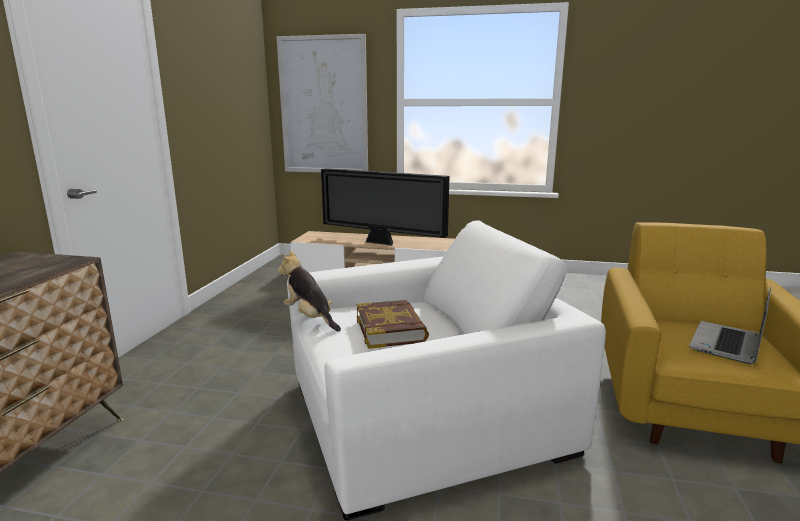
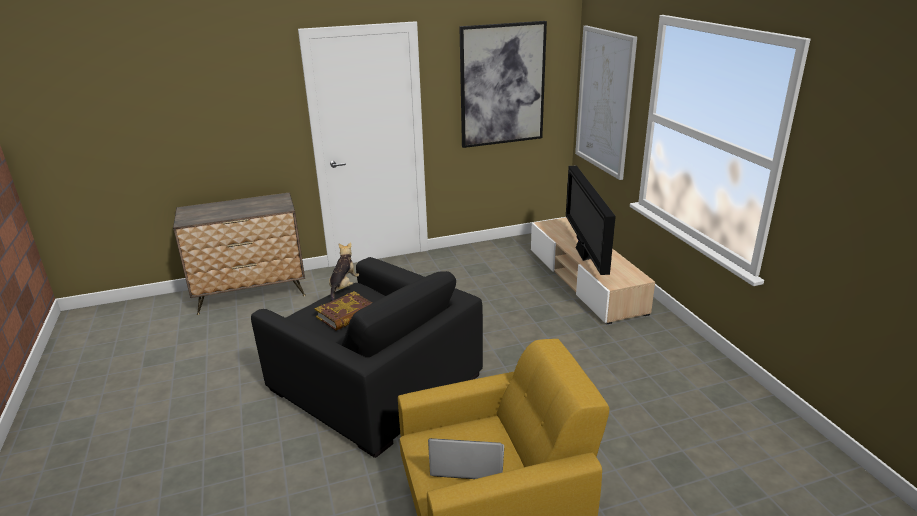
camera: 60 degrees right, 10 degrees up
white armchair [287,220,606,520] -> black armchair [251,257,483,458]
none -> picture [459,21,547,148]

